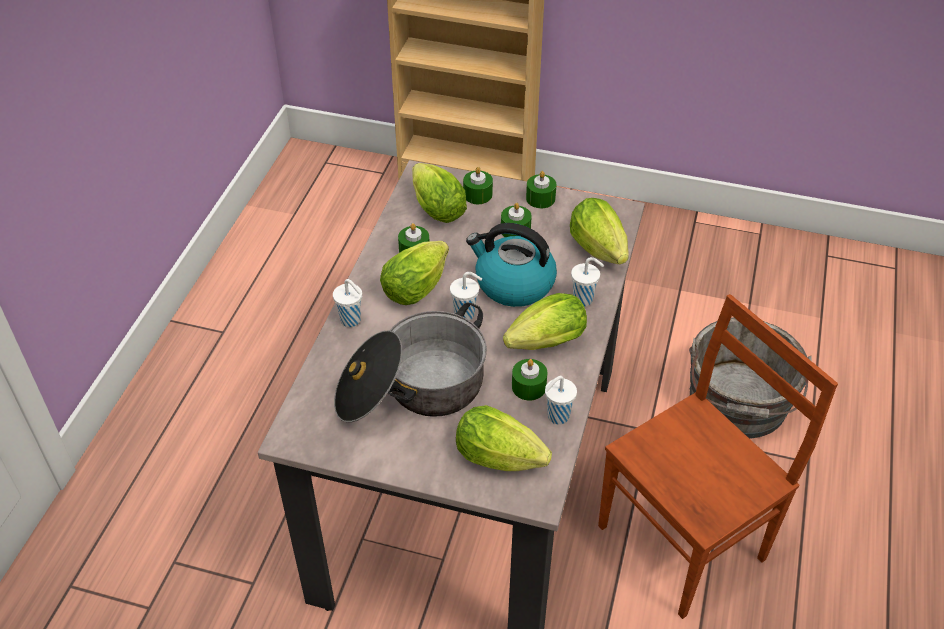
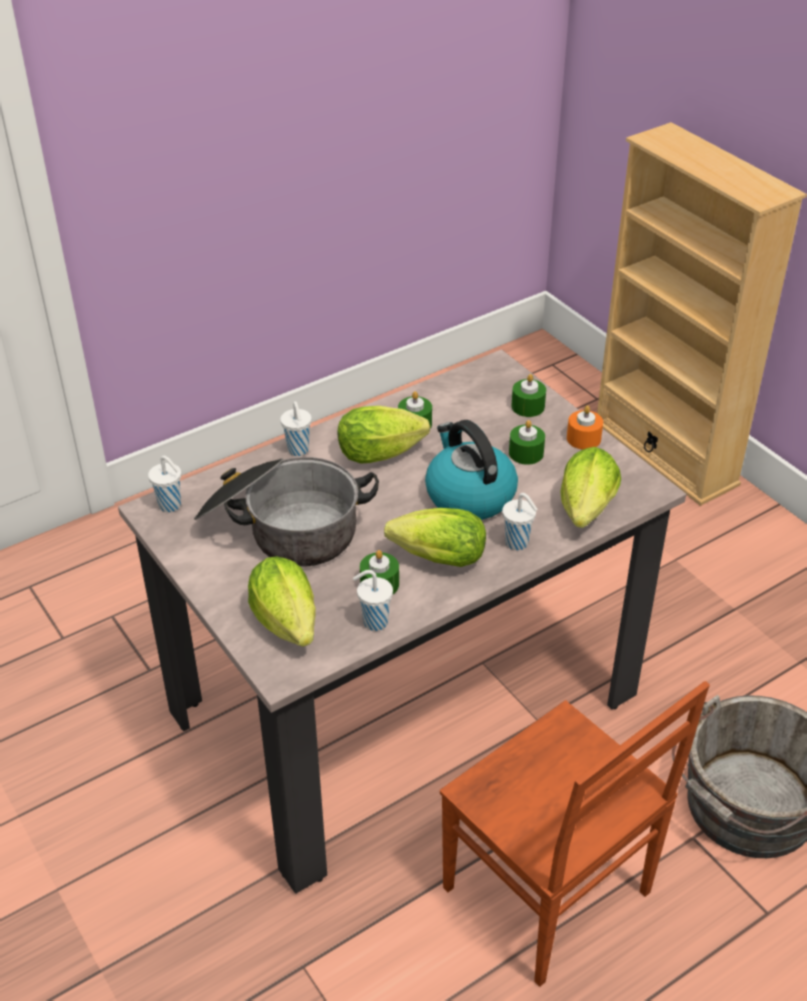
camera: 40 degrees right, 5 degrees down
lettuce [412,163,467,223] -> none
white cup [450,272,482,320] -> white cup moved to [148,456,181,512]
green candle [526,171,557,208] -> orange candle [567,405,603,450]
brown chair [598,294,838,619] -> brown chair turned 45 degrees clockwise [440,681,710,987]

